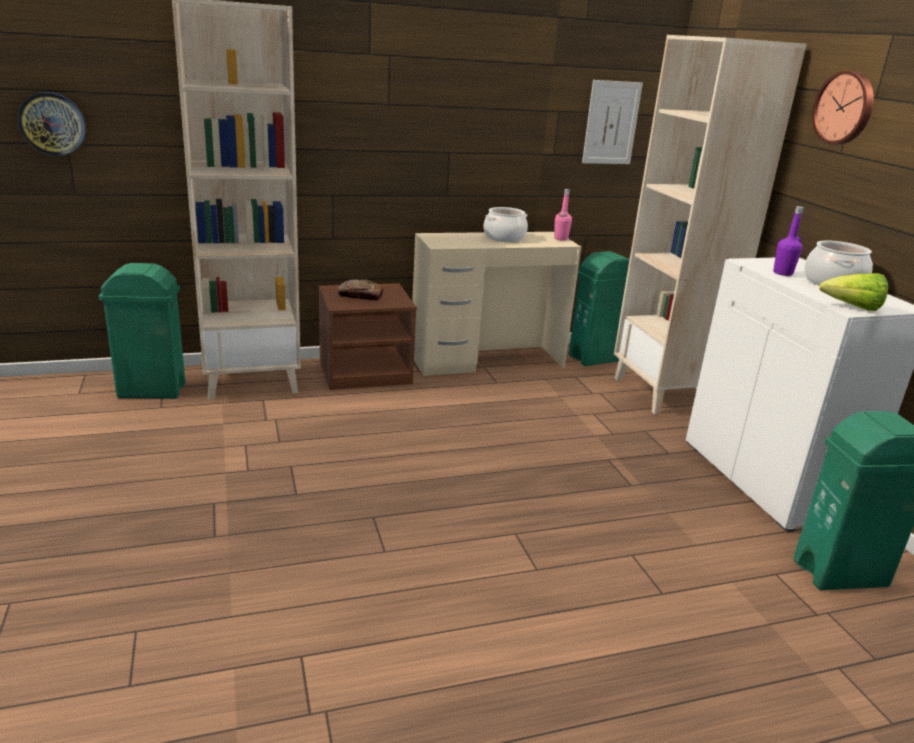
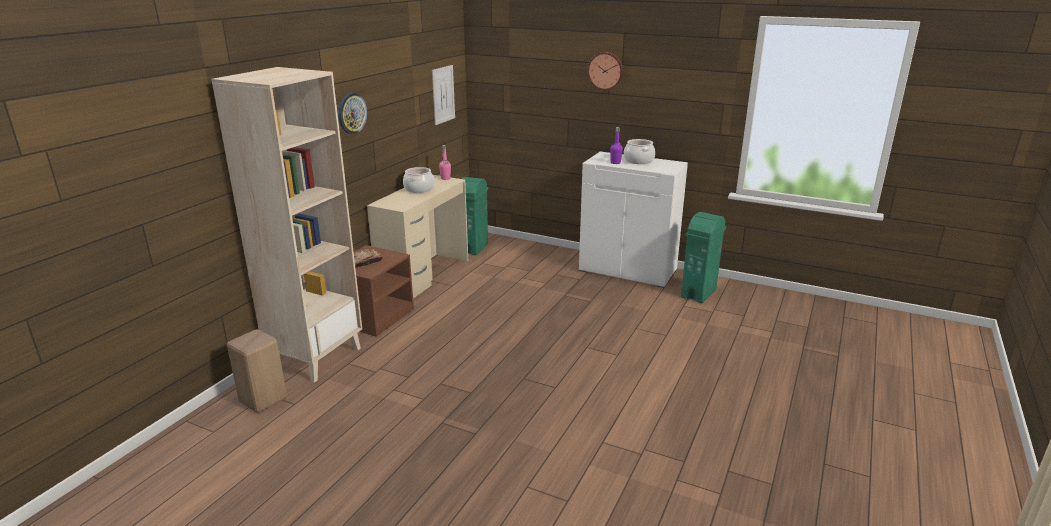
camera: 45 degrees left, 0 degrees up
wall clock [17,92,86,156] -> wall clock moved to [338,93,367,134]
green trash can [99,263,185,399] -> beige stool [227,329,287,413]
beige bookcase [614,35,807,414] -> none
lettuce [819,273,888,311] -> none

